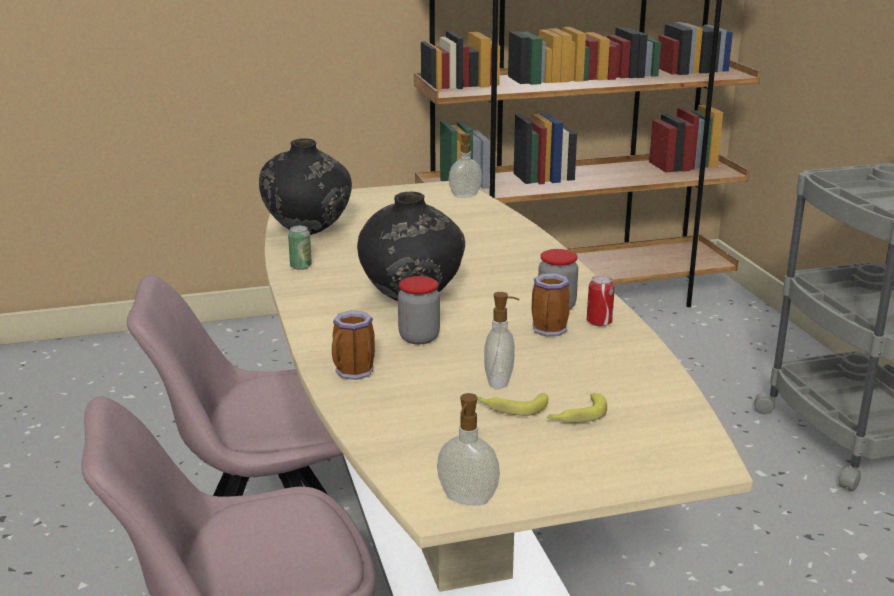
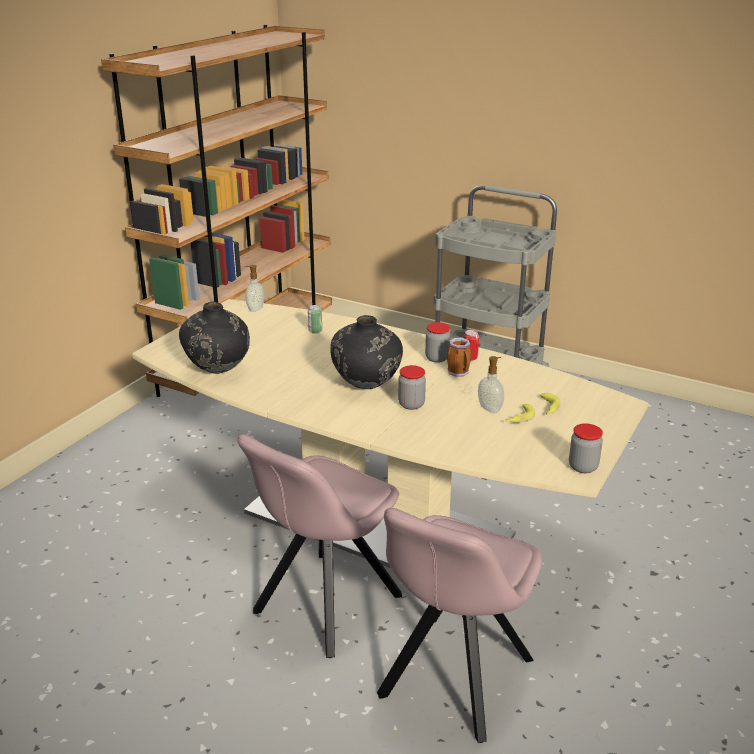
camera: 45 degrees left, 5 degrees up
can [288,226,312,270] -> can moved to [308,305,322,334]
mug [332,310,375,380] -> none
soap dispenser [437,393,500,506] -> jar [569,423,603,473]

